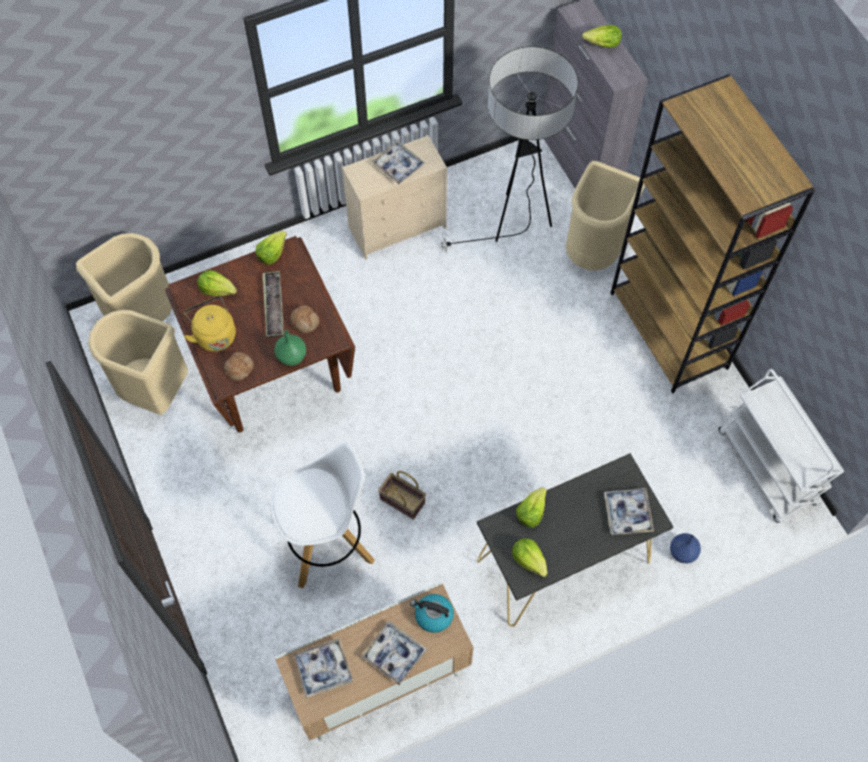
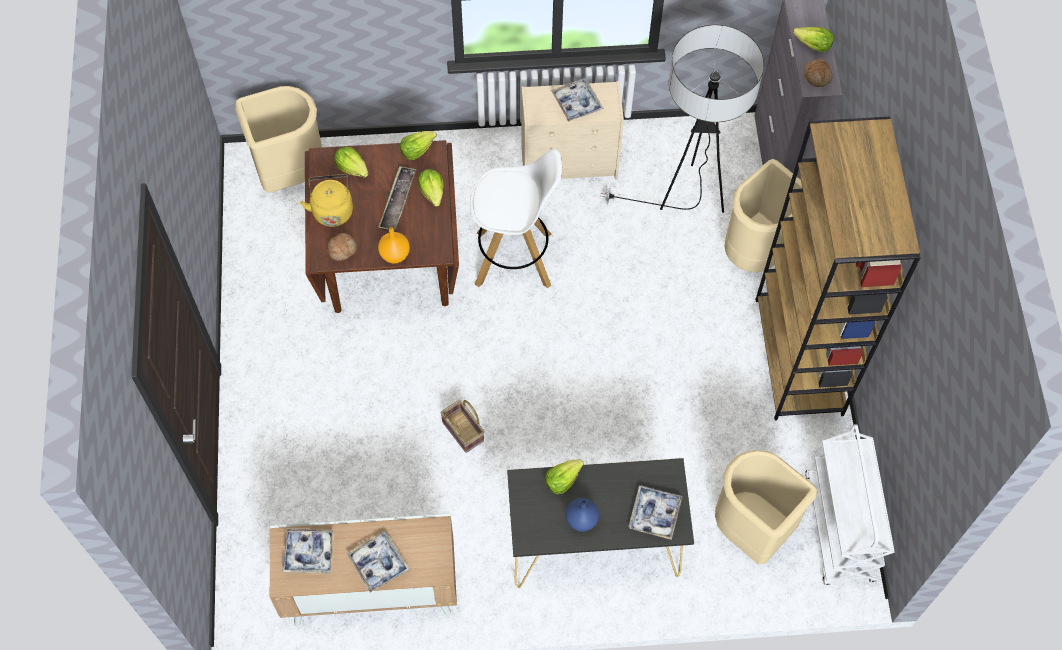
camera: 20 degrees right, 0 degrees up
beige trash can [88,310,188,415] -> beige trash can moved to [715,450,817,564]
white stool [270,443,375,588] -> white stool moved to [470,149,562,288]
green vase [274,331,306,366] -> orange vase [378,227,410,263]
bread [290,305,319,333] -> bread moved to [804,59,833,87]
kettle [410,594,454,633] -> none
lettuce [512,538,548,577] -> lettuce moved to [418,169,444,207]
blue vase [670,533,701,563] -> blue vase moved to [566,498,599,532]

